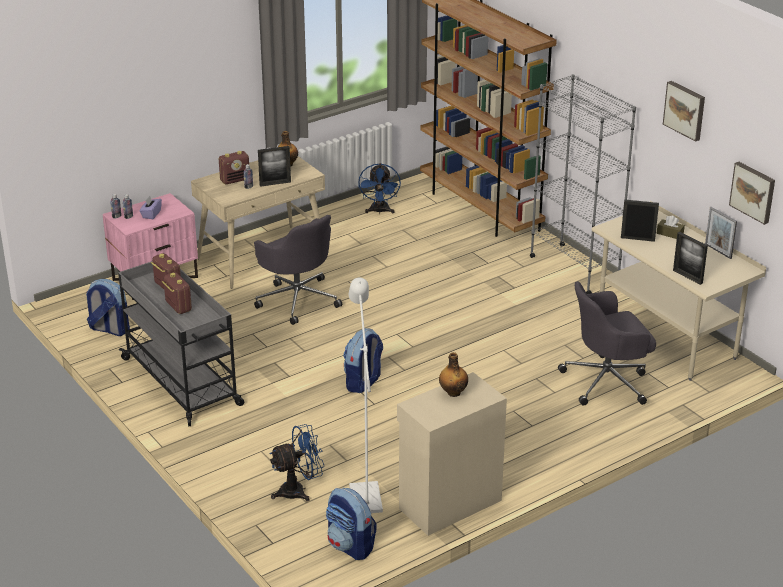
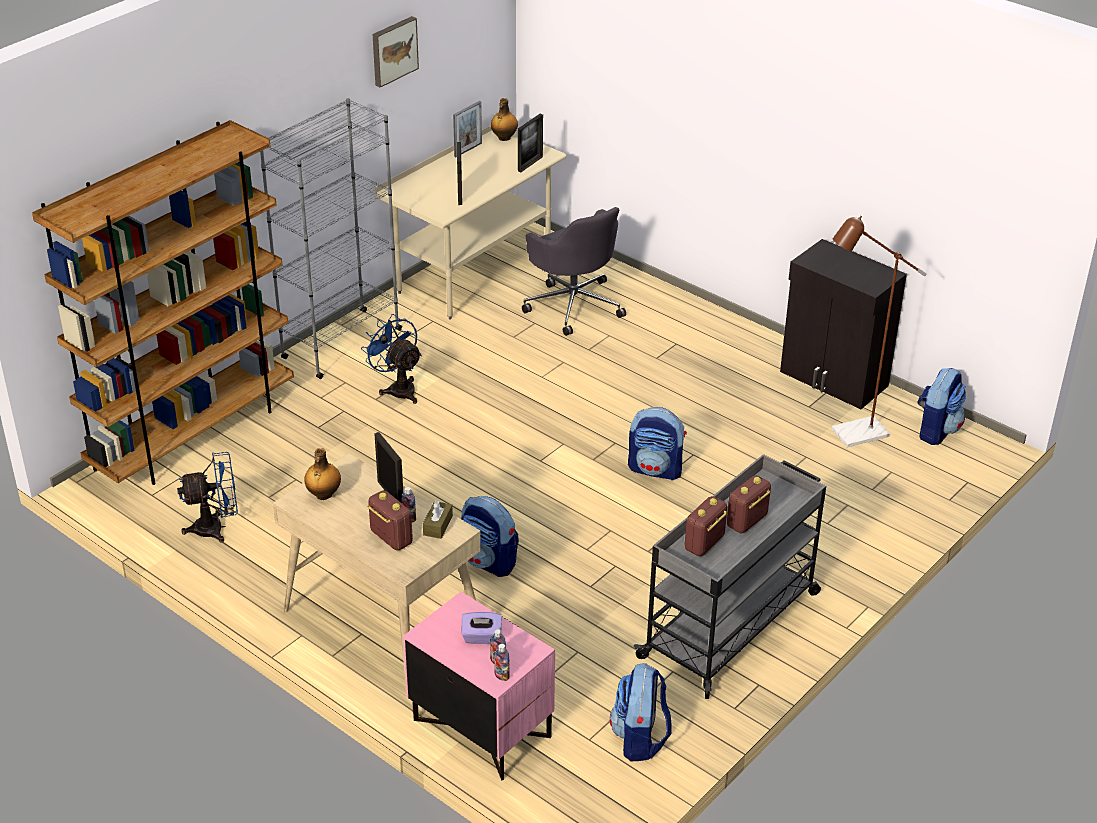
camera: 105 degrees left, 5 degrees up
grey office chair [254,215,342,325] -> backpack [461,496,519,577]
blue fan [270,424,324,502] -> blue fan moved to [361,314,422,404]
white floor lamp [349,278,383,513] -> brown floor lamp [832,216,927,448]
beige cabinet [397,372,507,536] -> black cabinet [780,239,907,409]
bottle [439,352,468,397] -> bottle moved to [491,98,518,141]
brown tissue box [657,215,685,239] -> brown tissue box moved to [423,500,453,539]
picture [729,162,775,225] -> none

